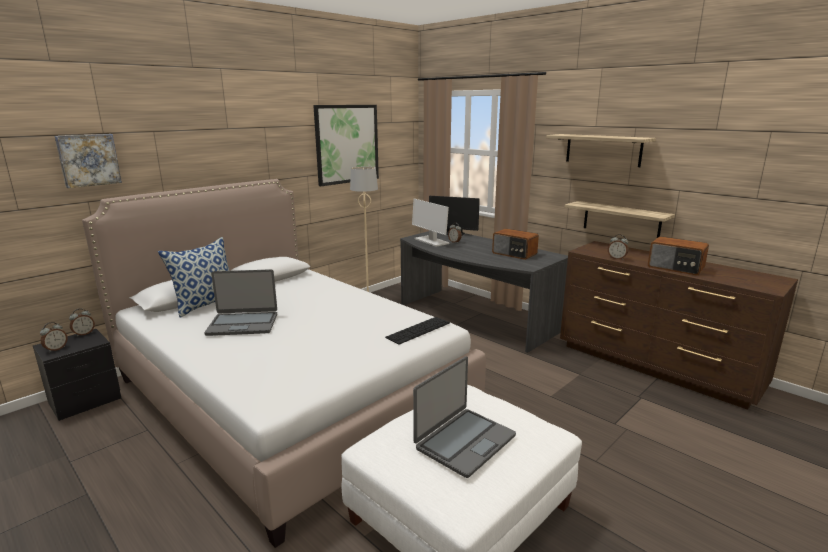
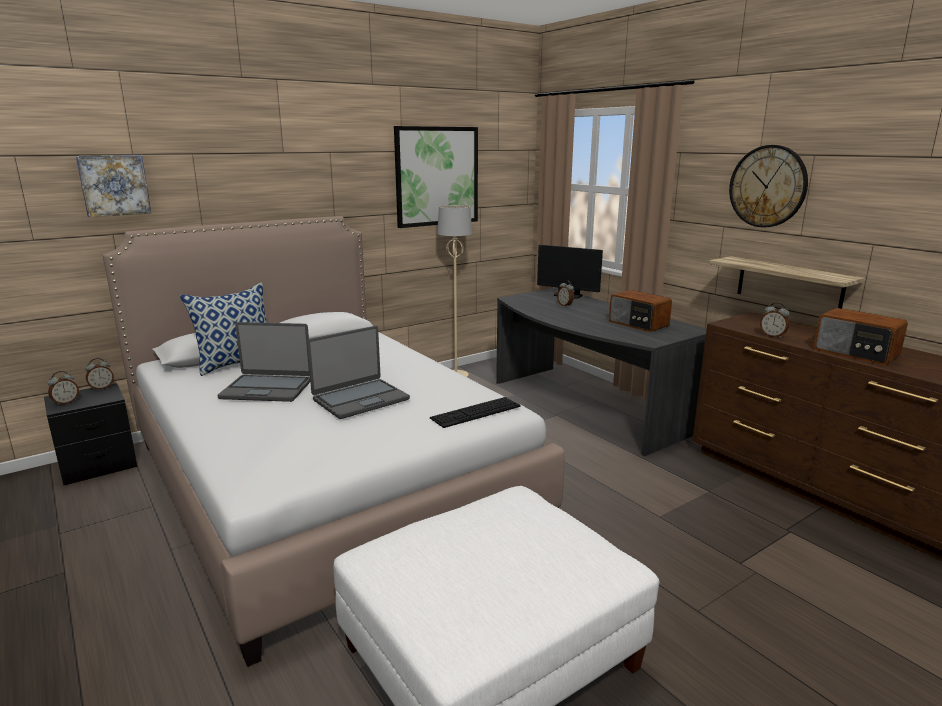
camera: 10 degrees right, 0 degrees up
monitor [412,199,450,247] -> none
laptop [413,356,516,478] -> laptop moved to [307,326,410,419]
shelf [546,134,656,167] -> wall clock [729,145,808,227]

